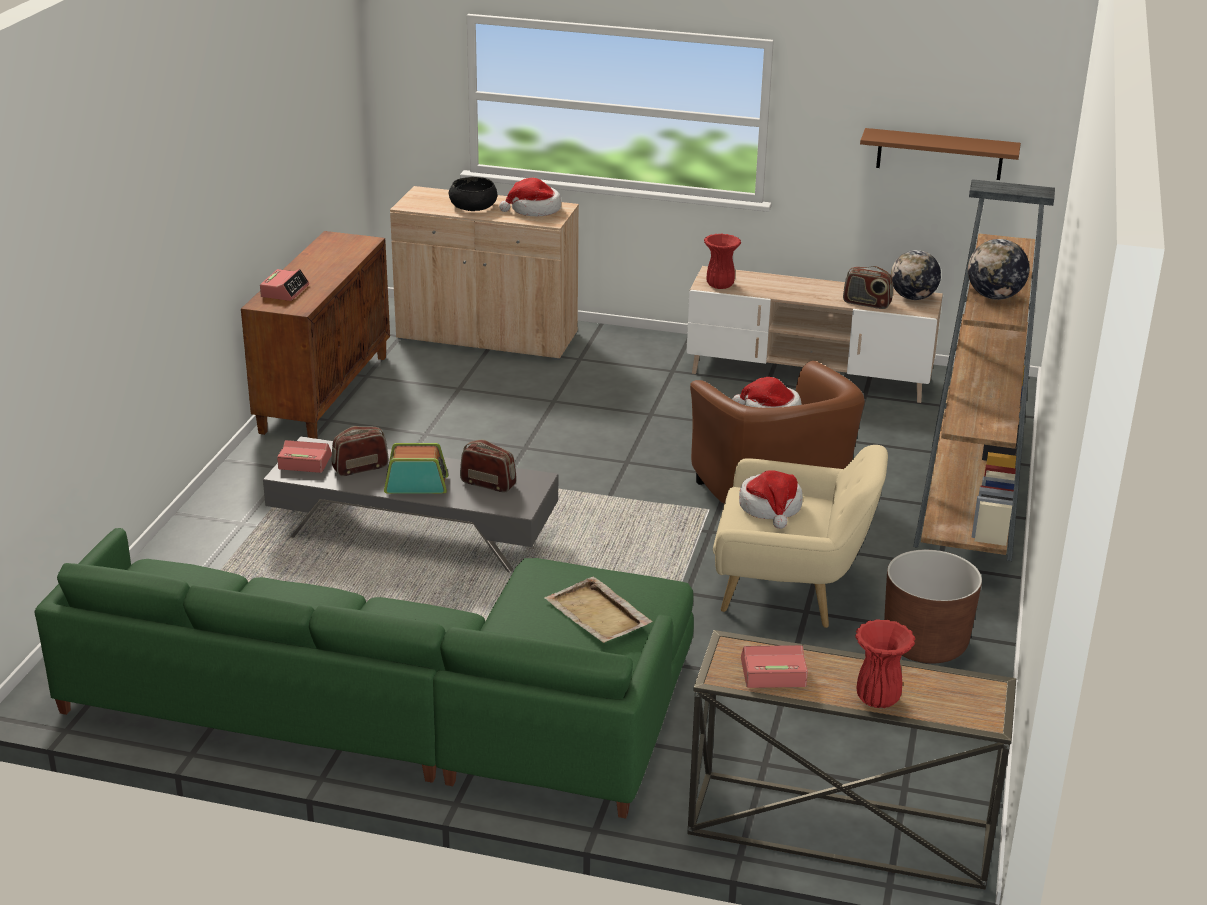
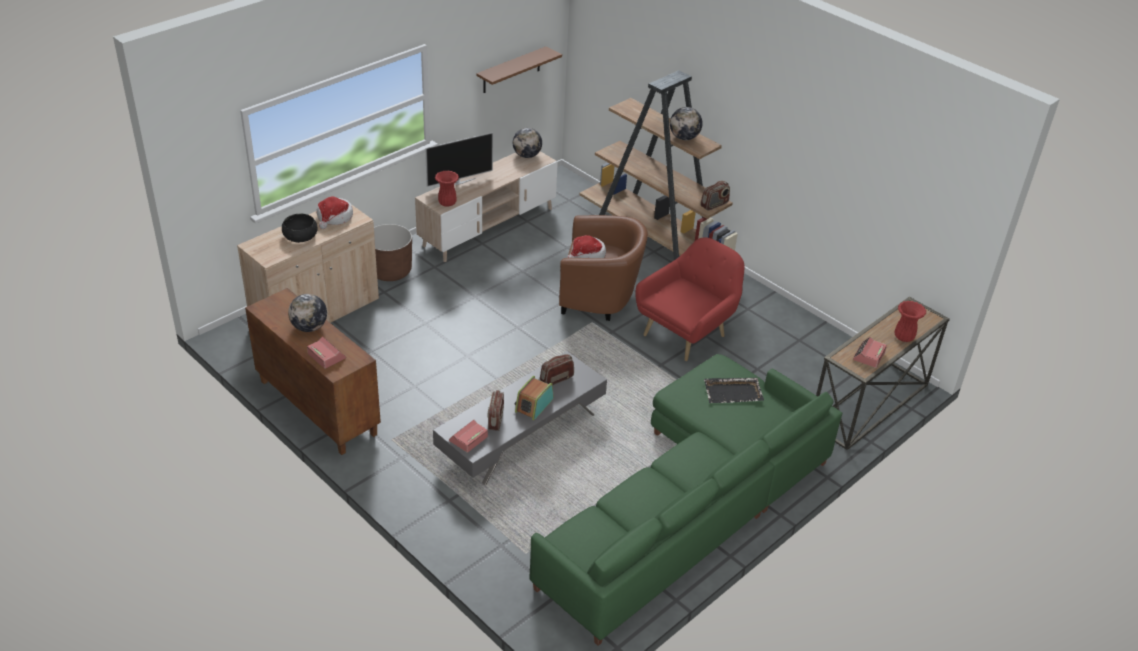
camera: 60 degrees left, 10 degrees up
beige tray [544,577,653,643] -> black tray [704,378,764,403]
beige armchair [713,445,888,628] -> red armchair [635,237,745,361]
hat [739,470,803,529] -> none
radio [843,266,893,309] -> radio moved to [700,181,730,210]
brown planter [884,550,982,663] -> brown planter moved to [374,224,412,281]
none -> globe [288,294,327,332]
none -> television [425,132,493,187]

